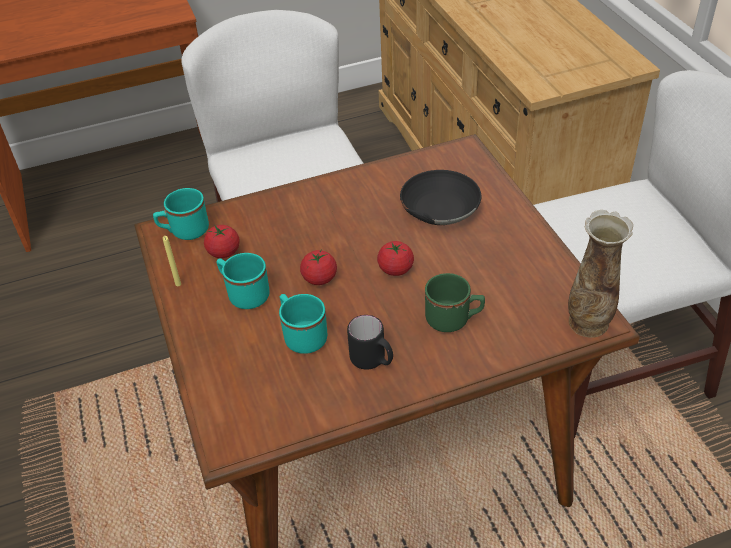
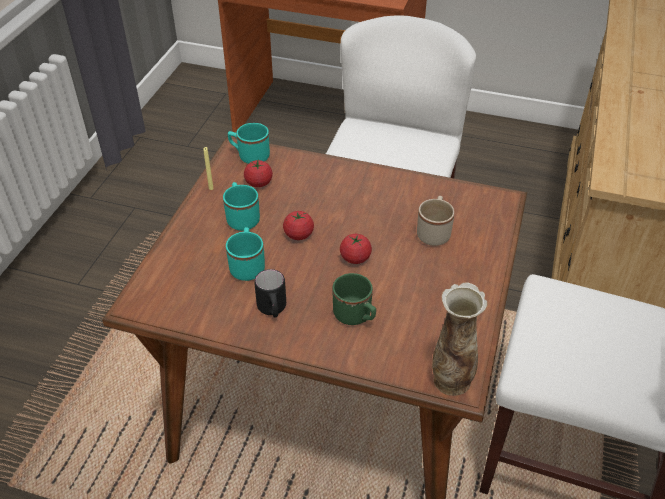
camera: 35 degrees right, 0 degrees up
black bowl [400,170,481,225] -> beige mug [417,196,455,246]

